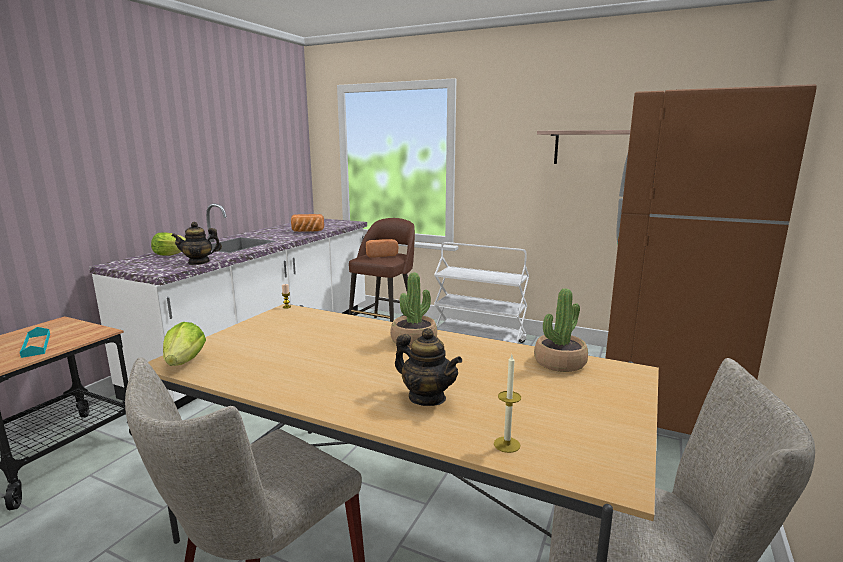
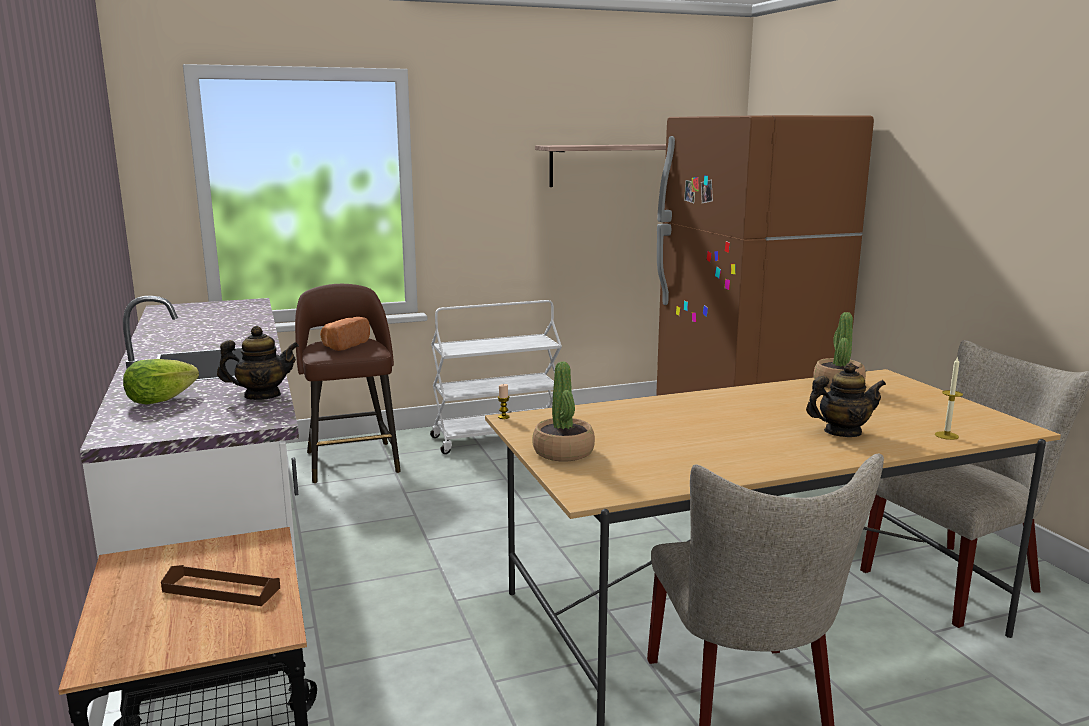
camera: 45 degrees left, 0 degrees up
turquoise tray [20,327,50,358] -> brown tray [161,565,280,606]
lettuce [163,322,206,366] -> none
teapot [171,222,222,265] -> teapot turned 135 degrees counterclockwise [217,326,299,400]
bread [291,214,324,232] -> none
potted plant [390,273,437,348] -> potted plant moved to [532,361,595,461]

